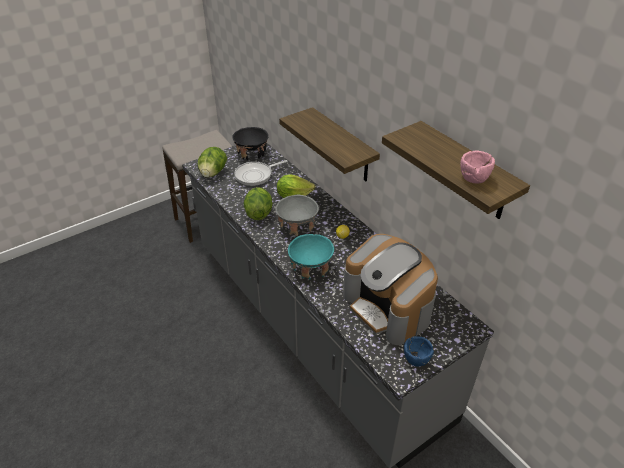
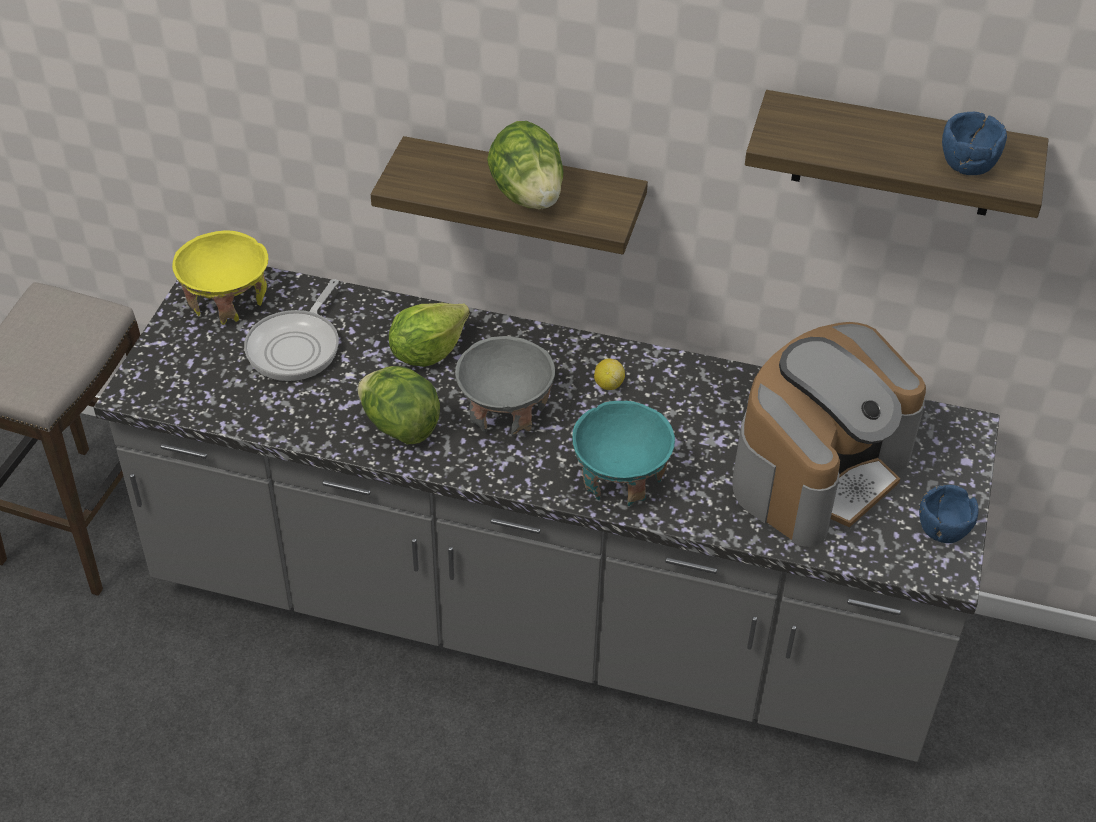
camera: 40 degrees left, 5 degrees up
lettuce [198,147,227,178] -> lettuce moved to [487,121,564,209]
black bowl [232,127,268,160] -> yellow bowl [172,230,268,325]
coffee machine [343,234,438,345] -> coffee machine turned 60 degrees counterclockwise [732,322,926,547]
pink bowl [460,150,495,183] -> blue bowl [942,112,1007,175]

